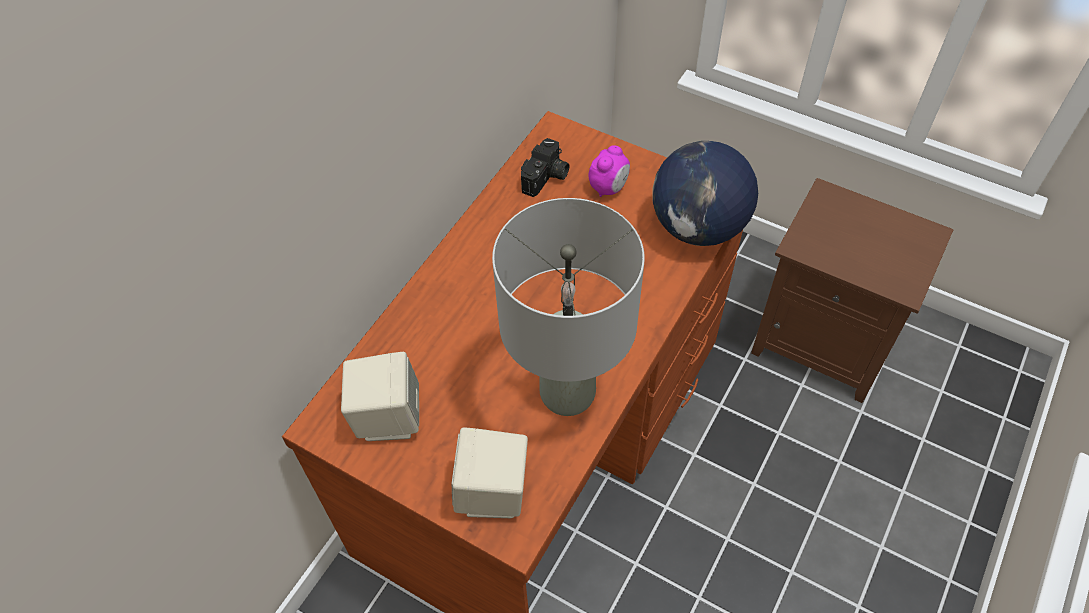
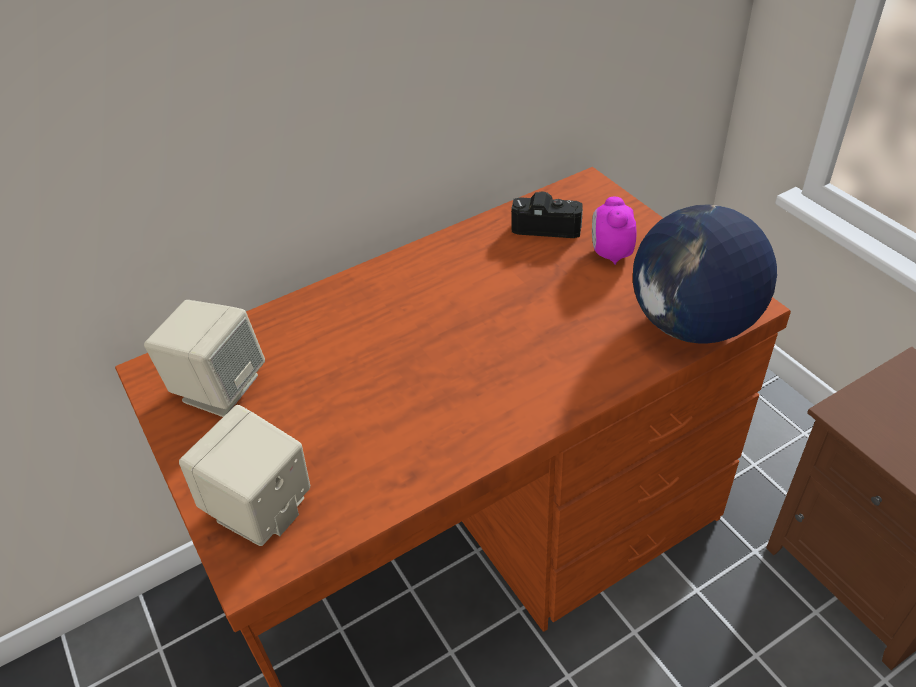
camera: 30 degrees right, 10 degrees down
grey table lamp [492,198,645,416] -> none
camera [521,138,569,197] -> camera turned 135 degrees counterclockwise [511,191,583,238]
alarm clock [589,145,630,197] -> alarm clock turned 120 degrees clockwise [592,197,637,265]

